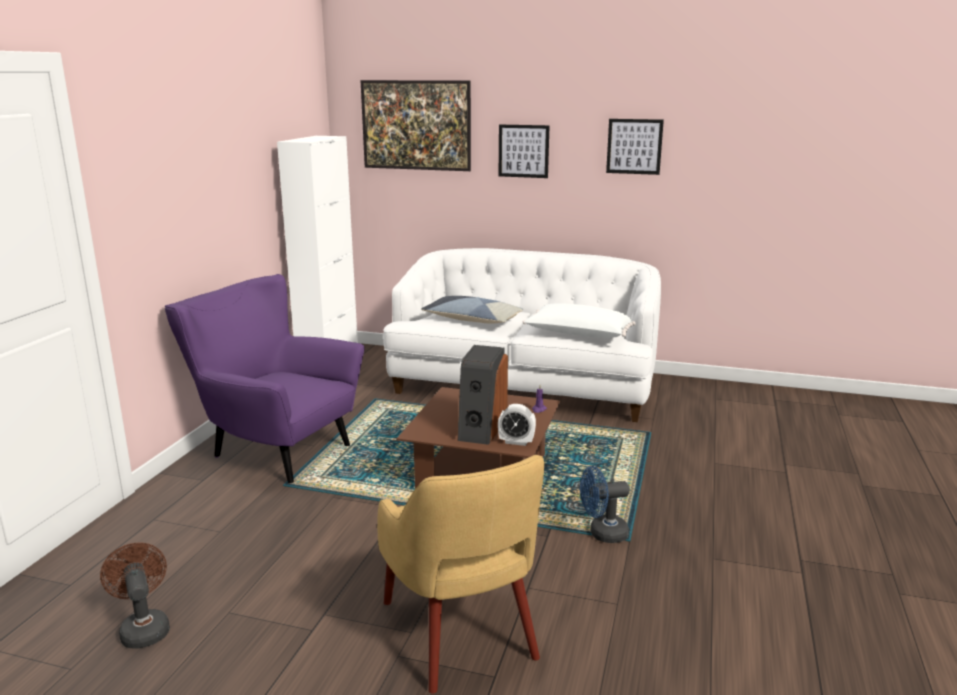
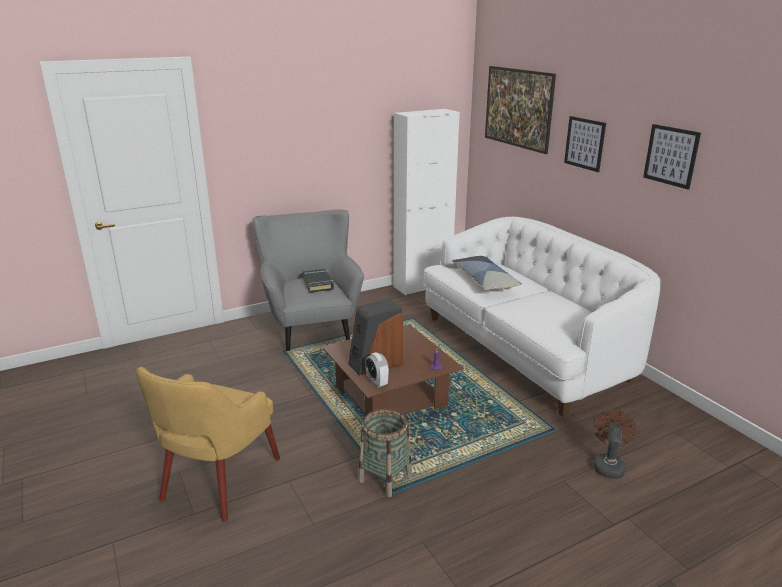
camera: 45 degrees right, 5 degrees up
brown fan [100,543,170,649] -> brown fan moved to [593,410,636,479]
purple armchair [165,274,365,483] -> grey armchair [252,210,364,351]
white pillow [523,303,636,338] -> none
blue fan [580,466,630,543] -> basket [358,409,412,497]
none -> black book [303,269,334,292]

